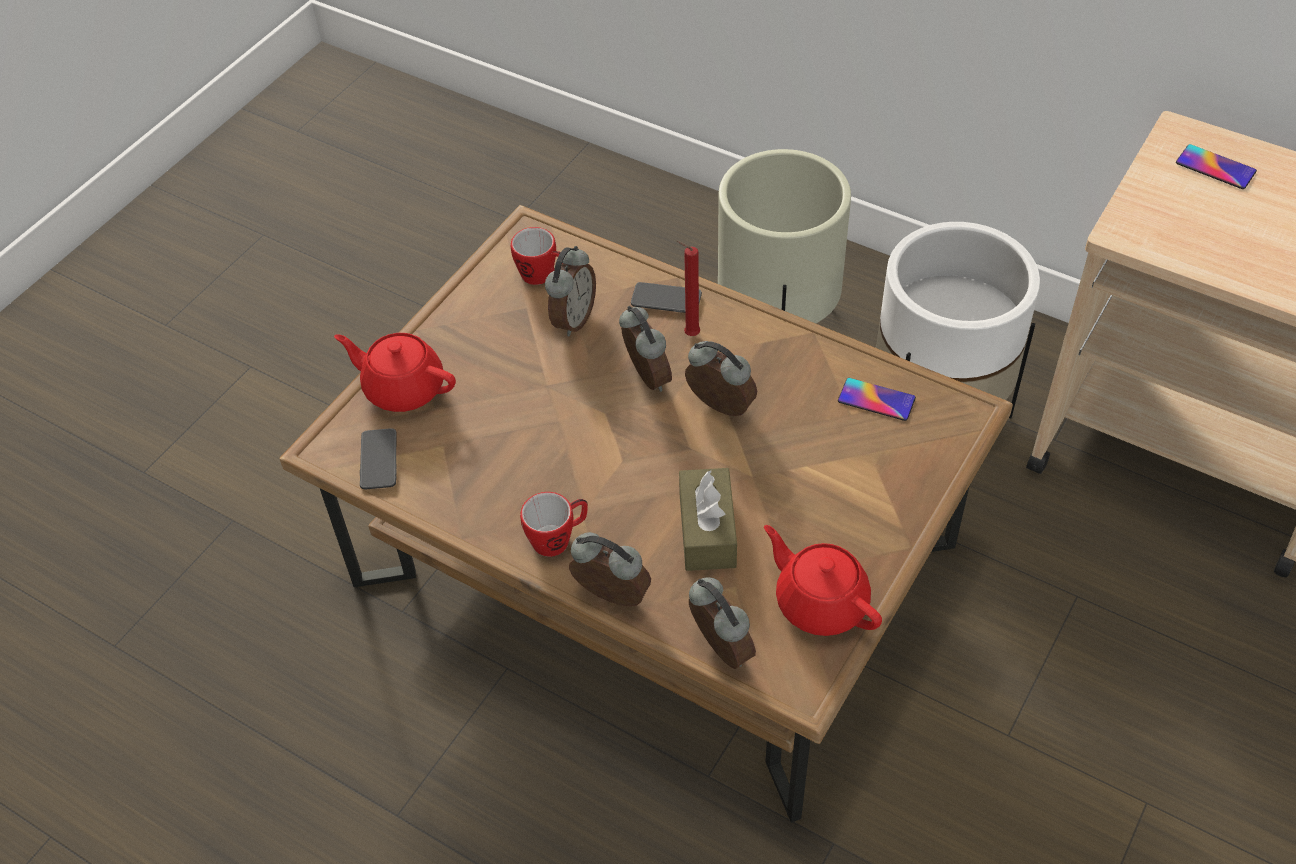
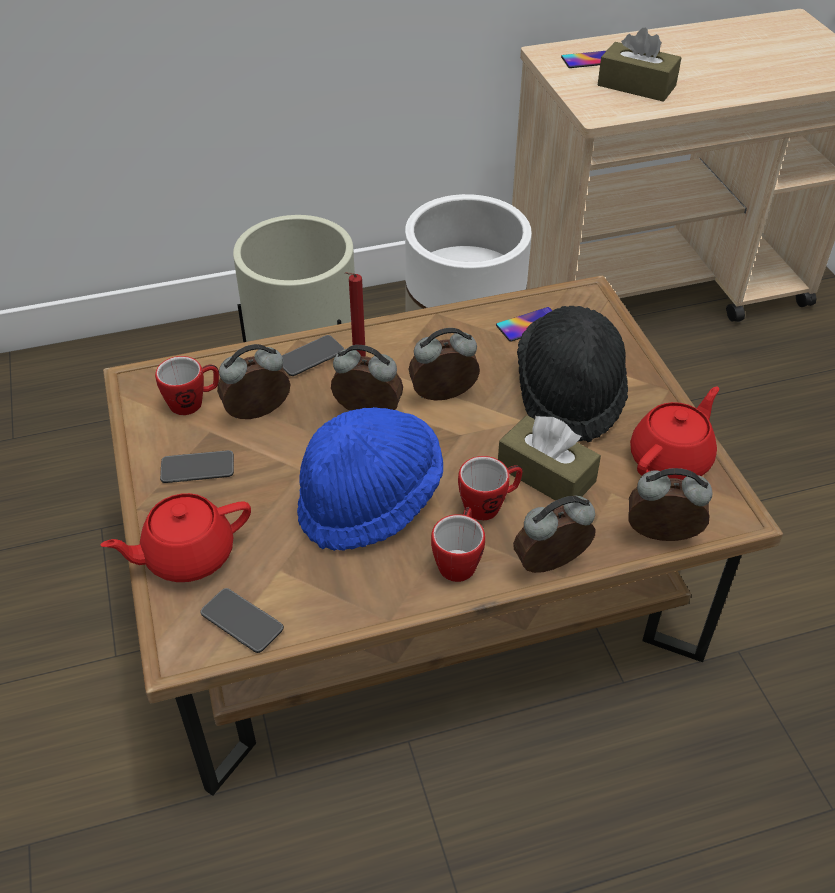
camera: 50 degrees left, 5 degrees down
alarm clock [545,246,596,336] -> alarm clock turned 90 degrees counterclockwise [217,344,290,419]
red teapot [764,525,882,636] -> red teapot turned 135 degrees clockwise [630,386,719,480]
none -> phone [160,450,234,483]
none -> blue hat [297,407,443,551]
none -> mug [458,456,523,520]
none -> black hat [517,306,628,442]
none -> brown tissue box [598,28,682,102]

